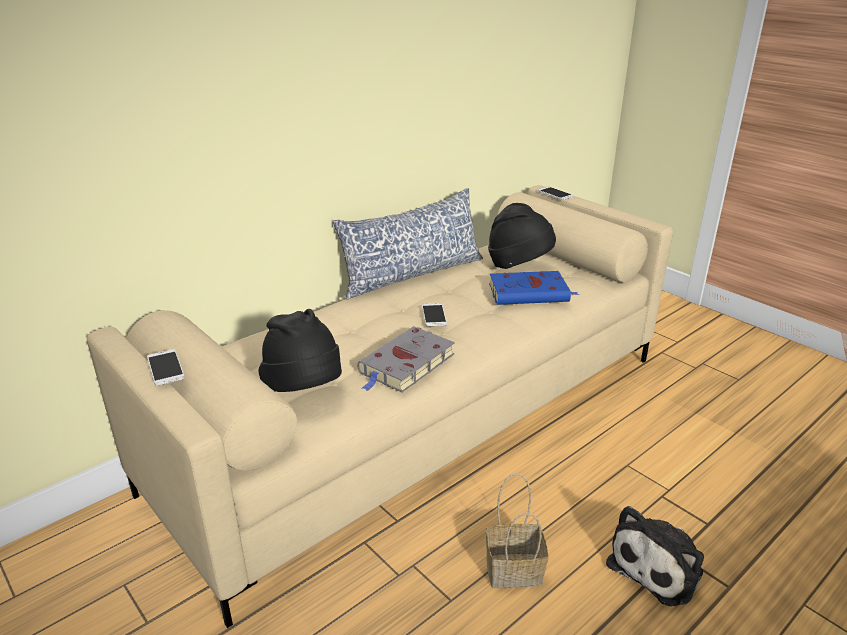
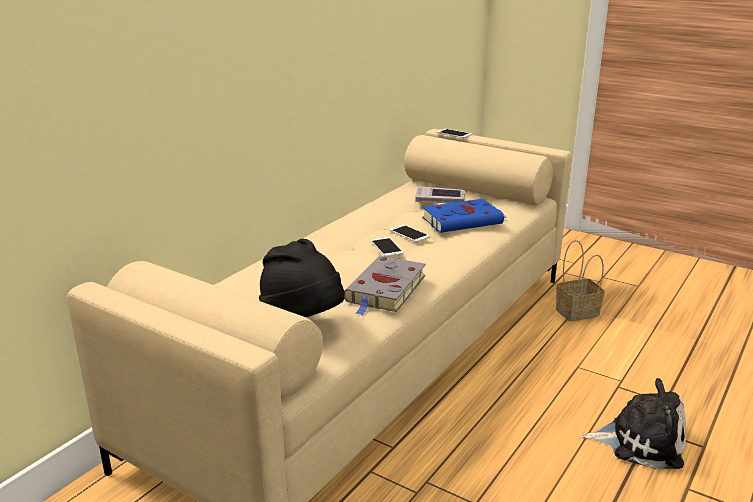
camera: 15 degrees left, 5 degrees down
phone [147,349,185,386] -> phone moved to [389,225,430,243]
pillow [333,188,483,300] -> none
basket [486,473,548,588] -> basket moved to [556,240,605,321]
black hat [488,203,556,269] -> book [415,186,465,203]
plush toy [606,506,704,606] -> plush toy turned 105 degrees counterclockwise [582,378,686,469]

